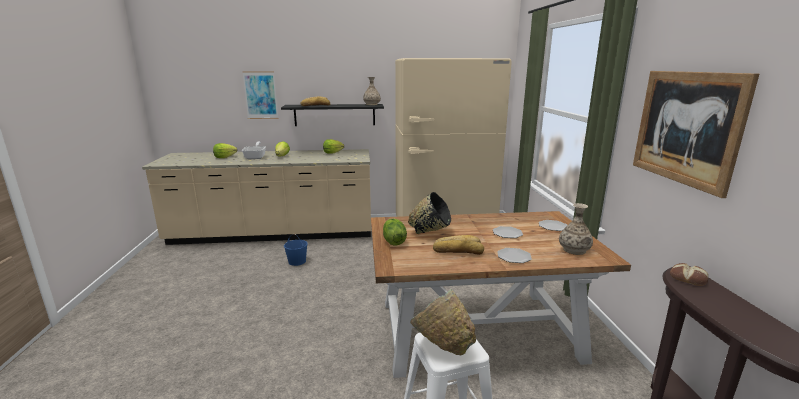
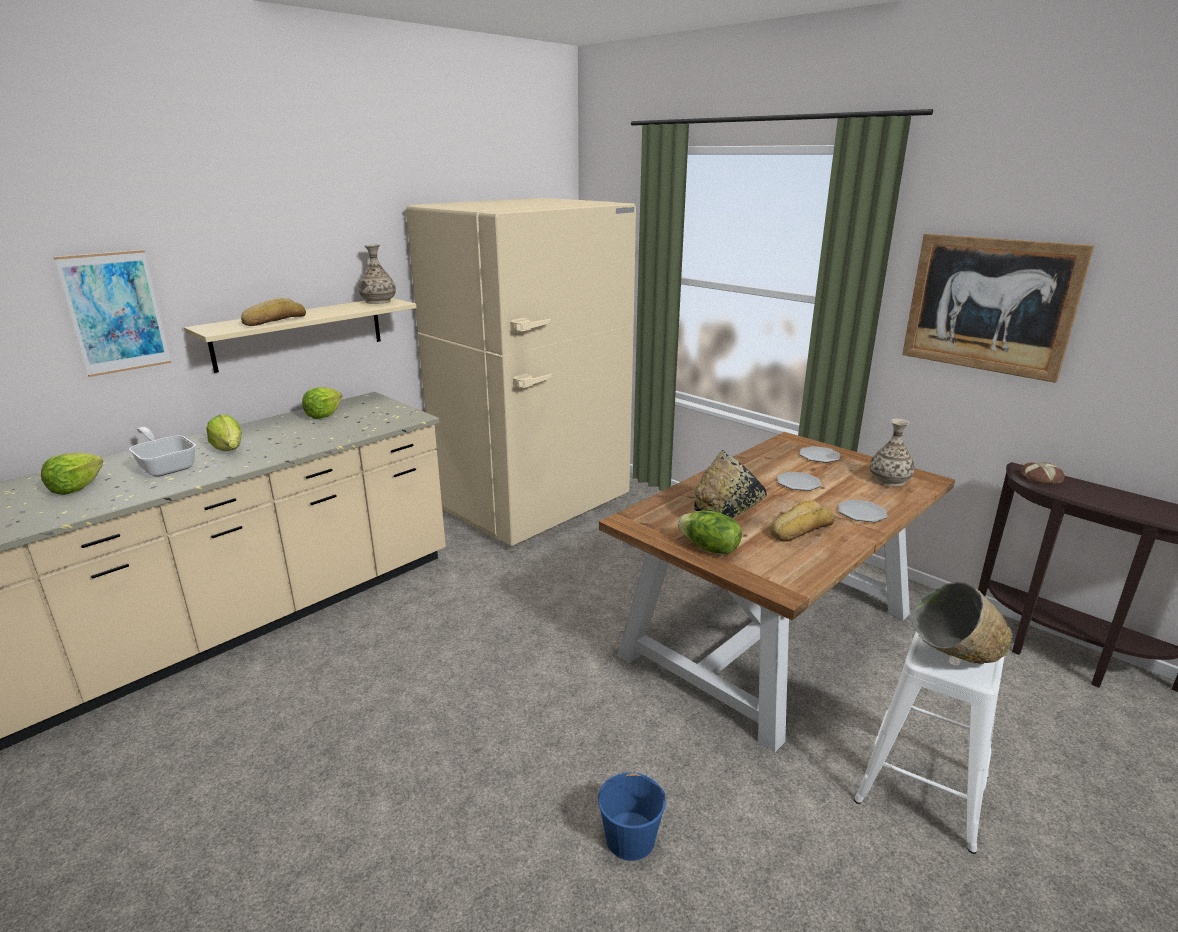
camera: 40 degrees left, 5 degrees up
black shelf [281,104,384,126] -> beige shelf [184,298,416,373]
blue bucket [284,234,308,266] -> blue bucket moved to [598,772,666,861]

